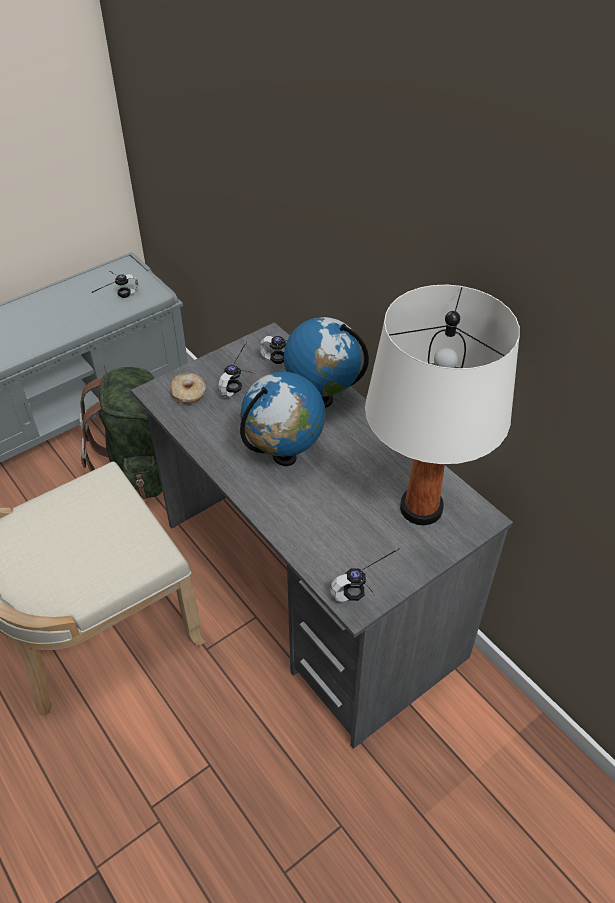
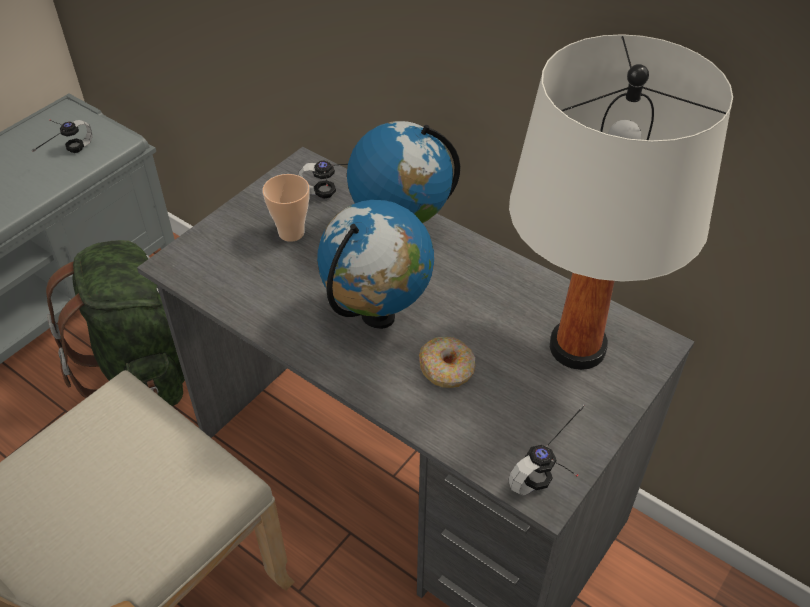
camera: 15 degrees left, 0 degrees up
donut [170,373,206,404] -> donut moved to [419,336,475,388]
headphones [218,341,255,397] -> cup [263,174,310,242]

